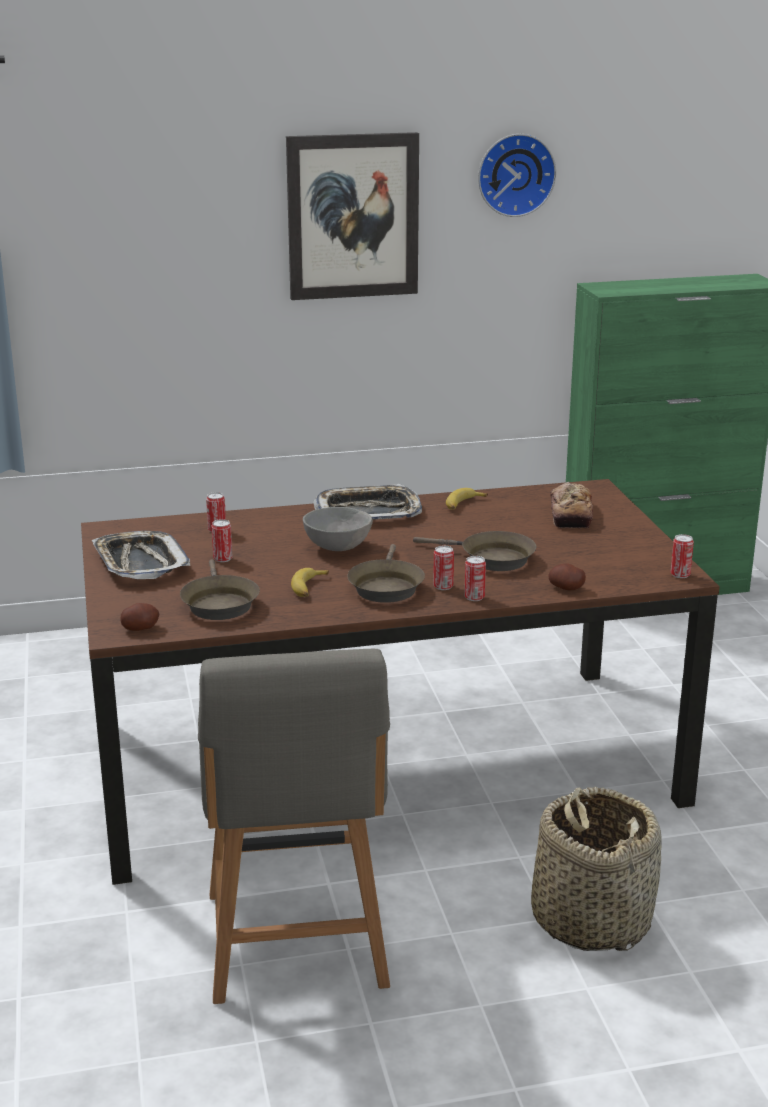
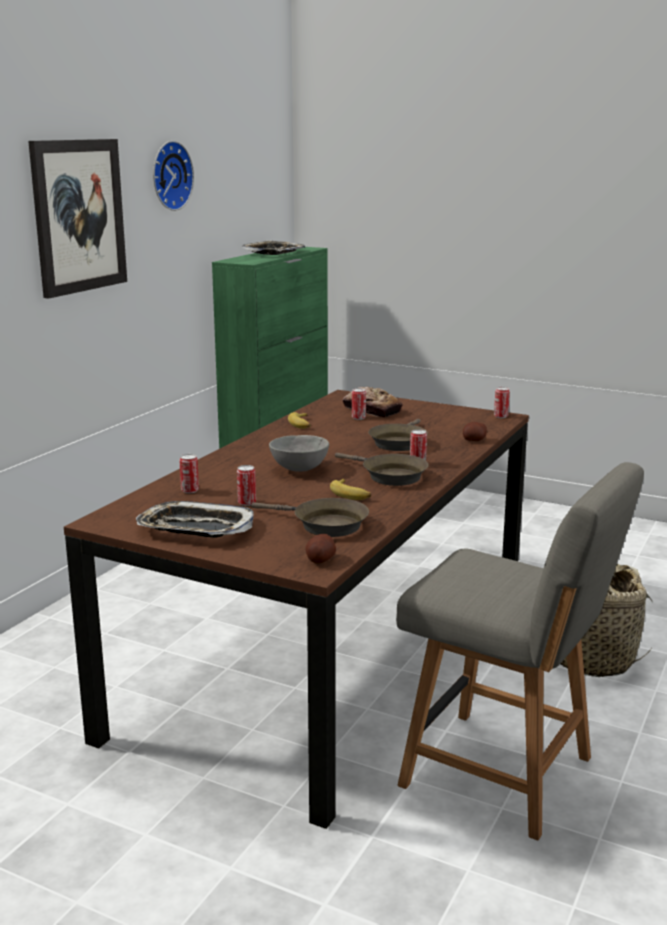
camera: 50 degrees left, 5 degrees down
tray [313,484,422,520] -> tray moved to [242,241,305,255]
brown frying pan [413,531,536,571] -> brown frying pan turned 135 degrees clockwise [368,419,428,451]
can [464,556,486,601] -> can moved to [352,388,366,420]

